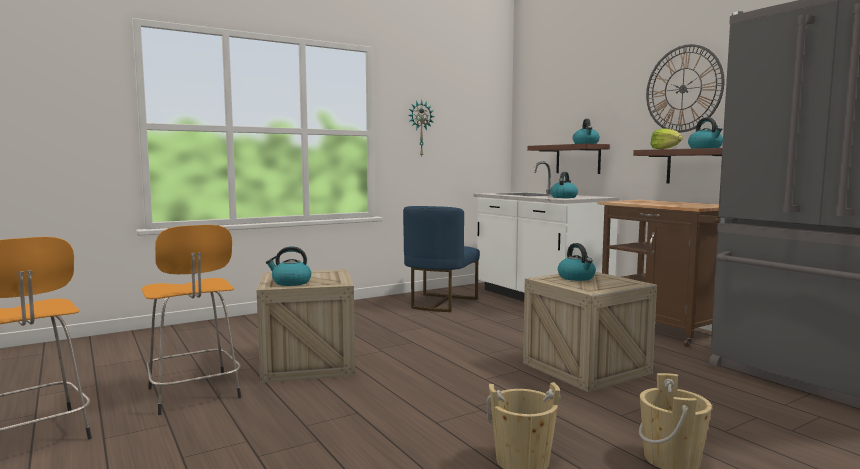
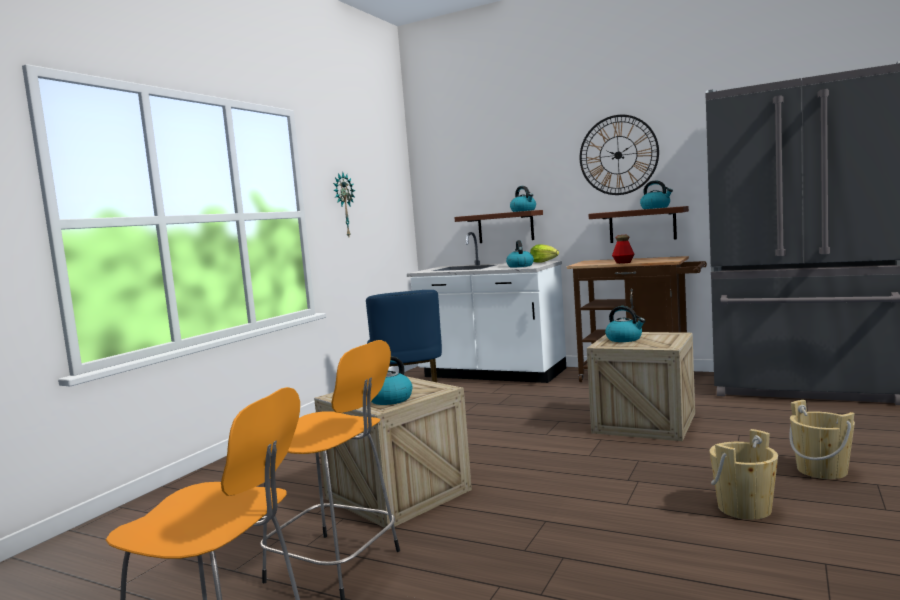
camera: 30 degrees left, 0 degrees up
lettuce [650,129,683,149] -> lettuce moved to [530,245,559,262]
none -> bottle [612,235,634,264]

